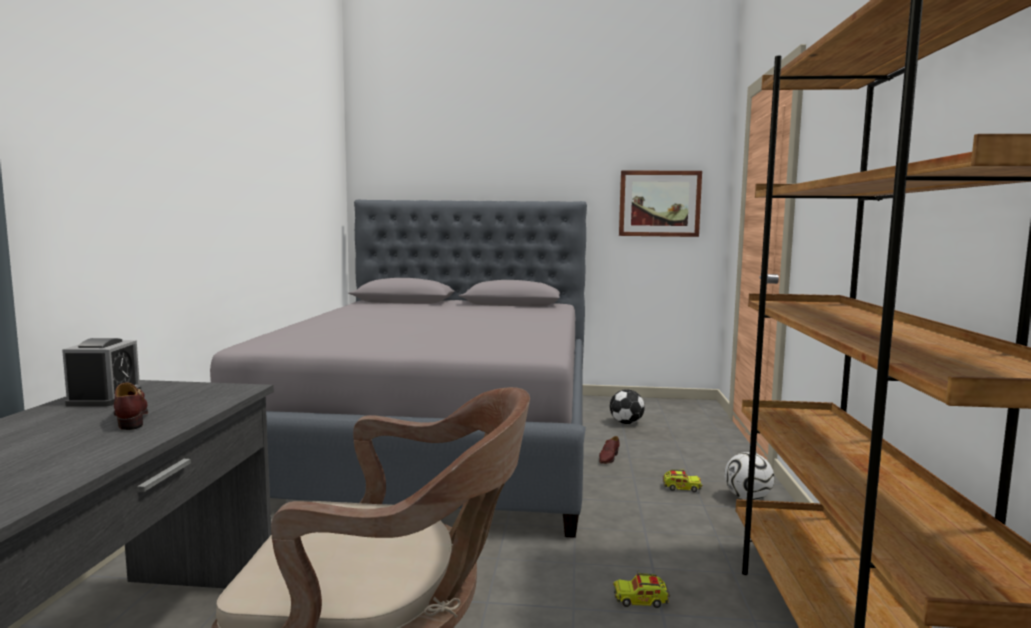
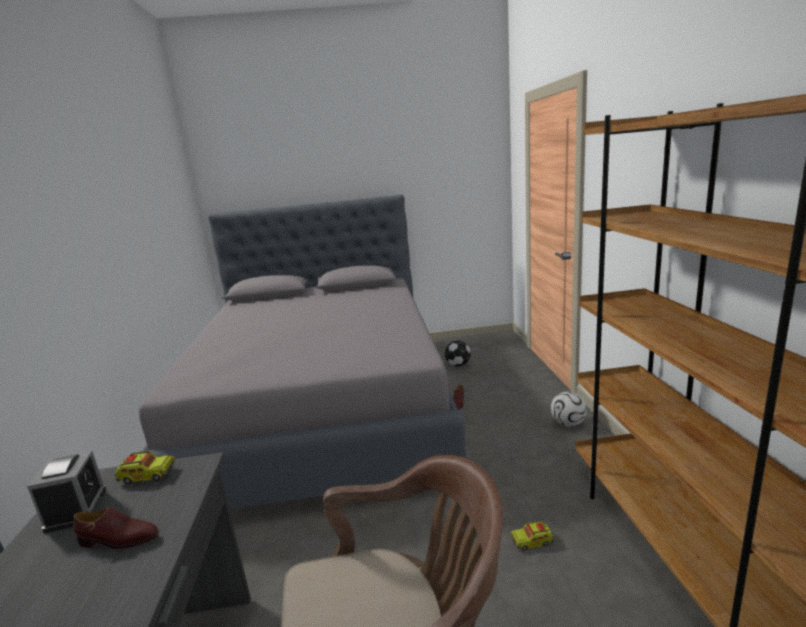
camera: 10 degrees left, 10 degrees up
brown shoe [114,382,148,430] -> brown shoe turned 135 degrees clockwise [73,508,159,550]
picture [619,170,702,237] -> none
toy truck [662,470,702,492] -> toy truck moved to [114,451,175,485]

